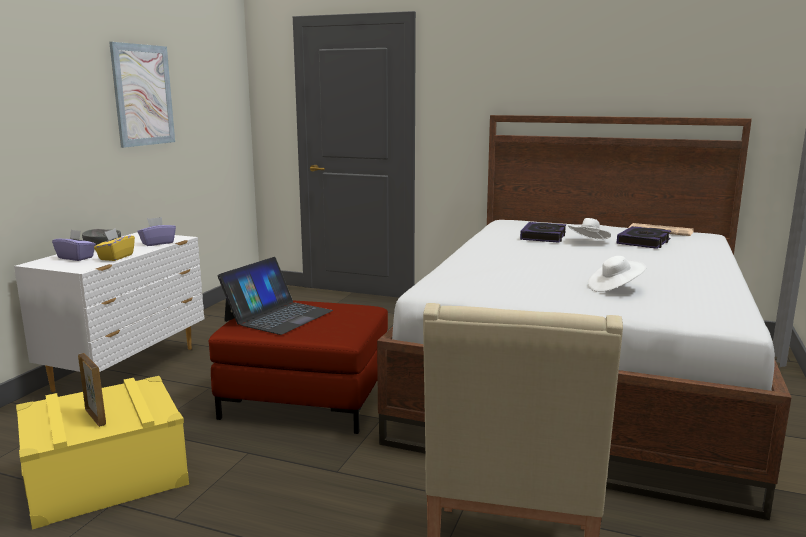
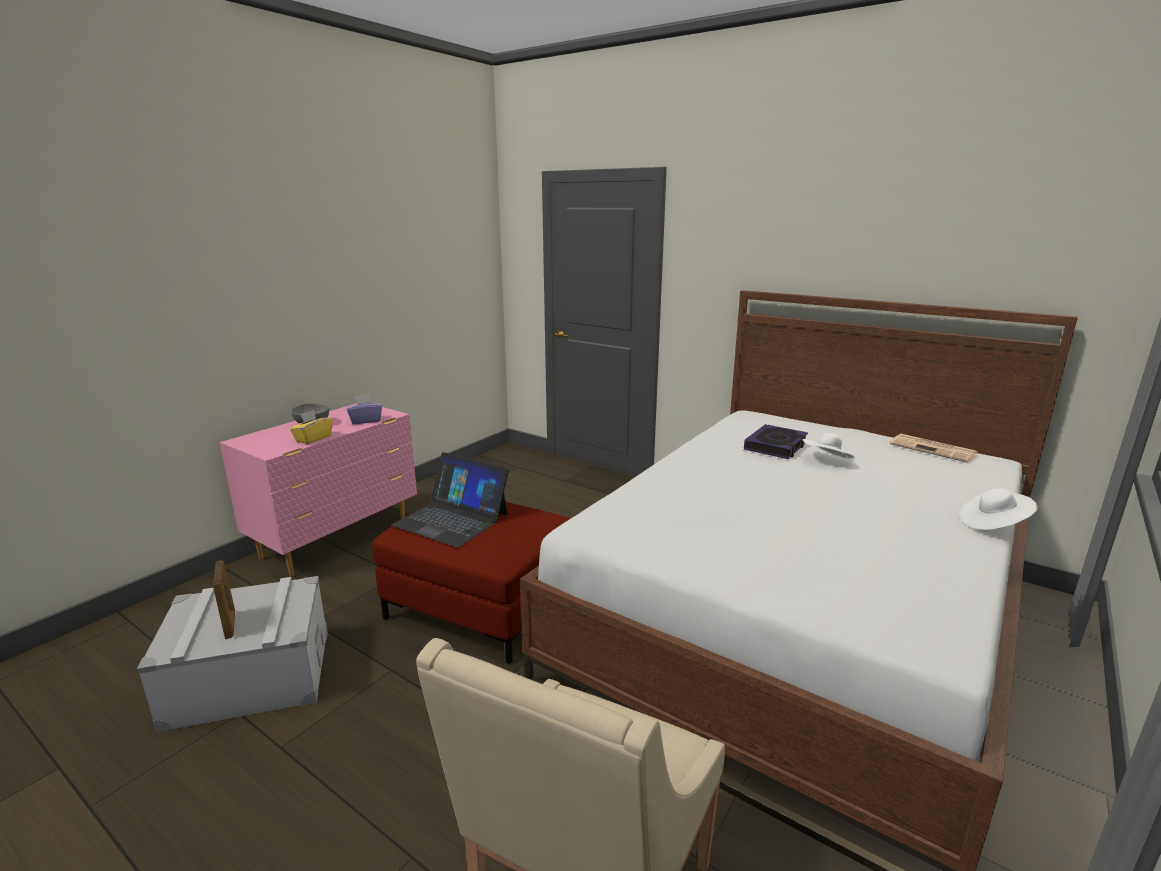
camera: 15 degrees right, 5 degrees up
white dresser [14,232,205,392] -> pink dresser [220,403,417,577]
yellow storage box [16,376,189,530] -> grey storage box [137,576,328,733]
purple tissue box [52,229,96,261] -> none
picture [109,42,175,148] -> none
laptop [218,257,333,335] -> laptop turned 75 degrees clockwise [391,452,509,547]
white hat [588,256,646,292] -> white hat moved to [959,488,1038,530]
book [617,226,671,249] -> none

